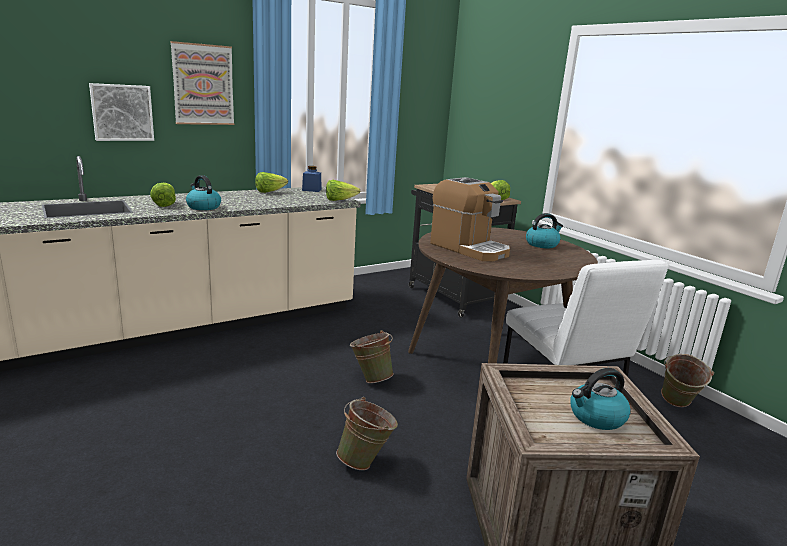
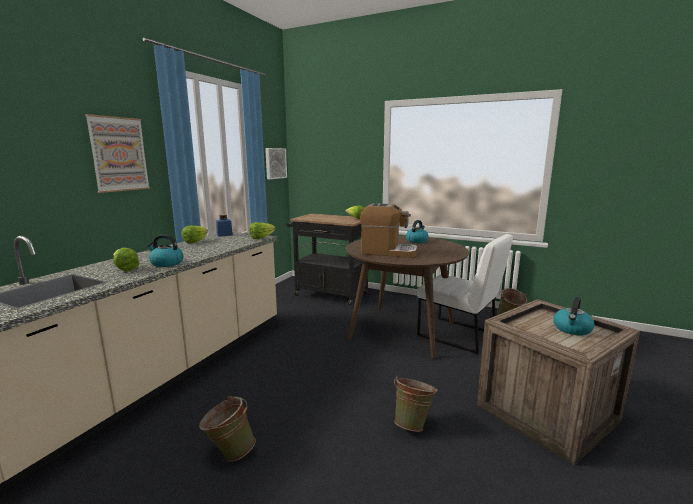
camera: 30 degrees left, 5 degrees down
picture [89,83,154,141] -> picture moved to [265,148,287,179]
green bucket [350,330,394,383] -> green bucket moved to [199,396,256,462]

